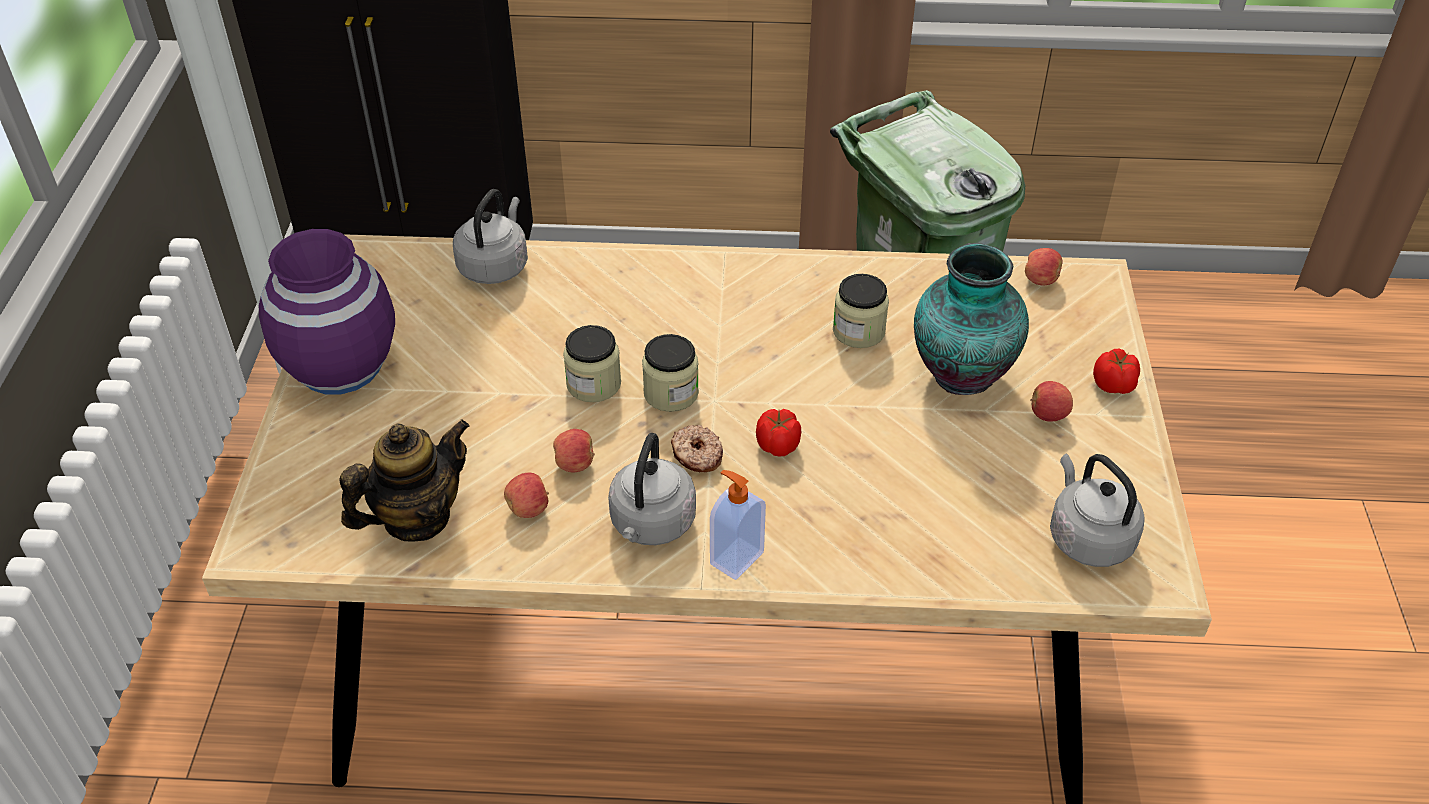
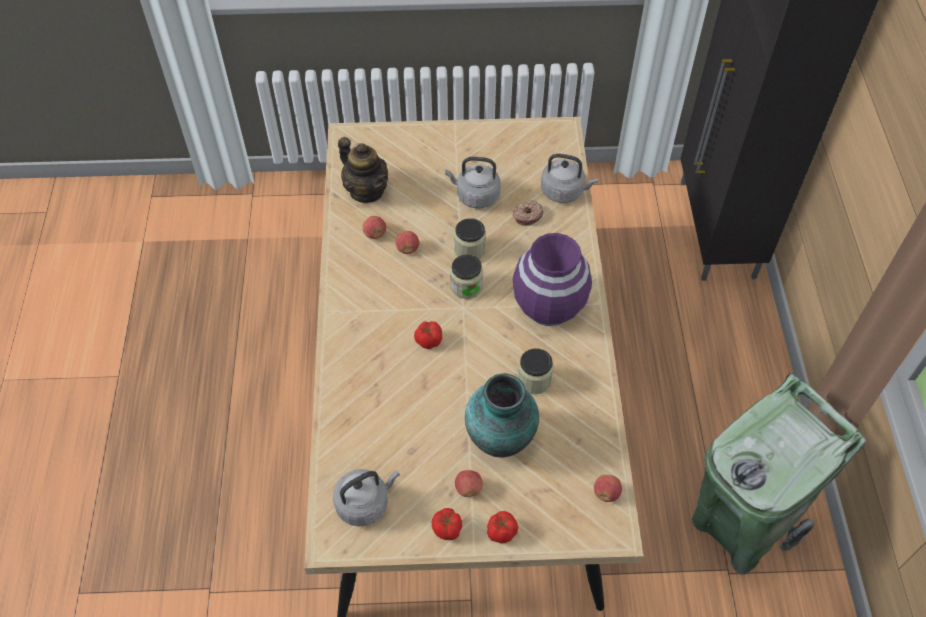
camera: 85 degrees right, 10 degrees up
purple vase [259,229,395,394] -> purple vase moved to [513,233,592,326]
grey kettle [608,433,696,545] -> grey kettle moved to [445,157,501,208]
donut [671,425,723,472] -> donut moved to [513,200,543,226]
soap dispenser [710,470,766,580] -> none
none -> tomato [432,508,462,540]

